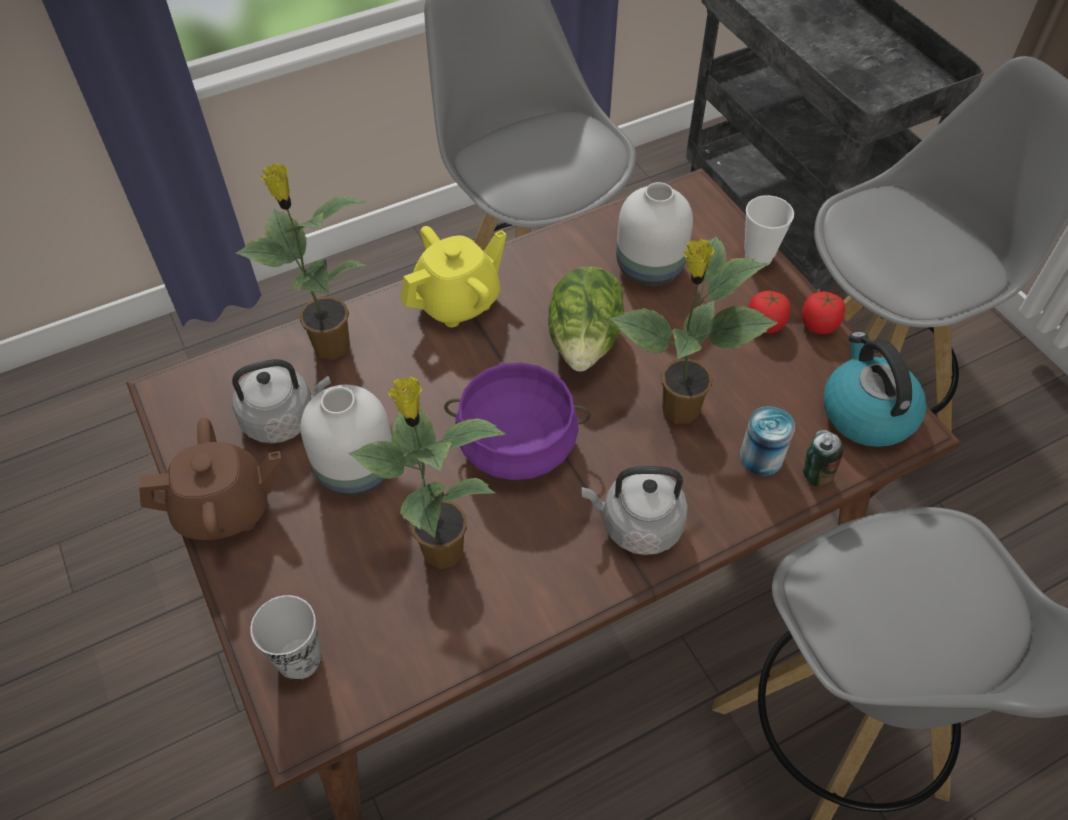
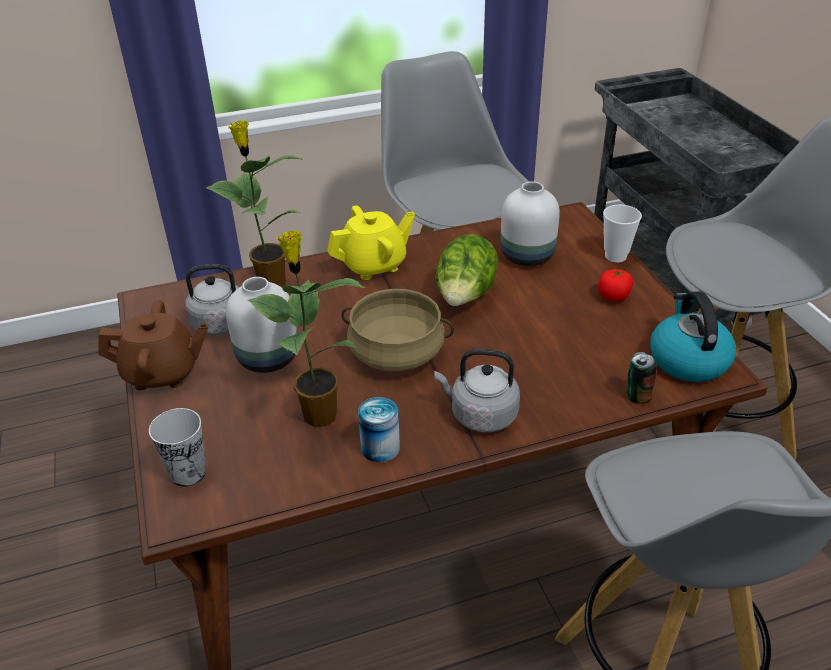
camera: 10 degrees right, 15 degrees down
purple cooking pot [444,362,591,480] -> beige cooking pot [341,289,454,372]
potted plant [609,236,778,424] -> none
can [740,406,795,476] -> can moved to [358,397,400,463]
tomato [801,291,845,334] -> none

